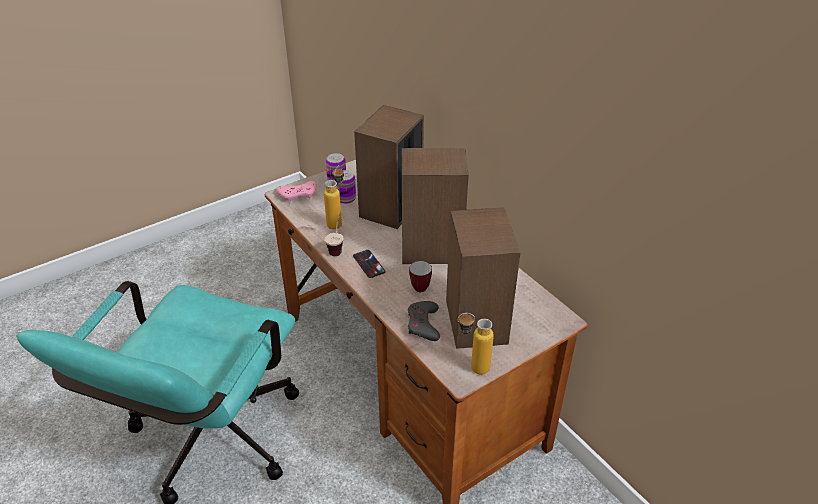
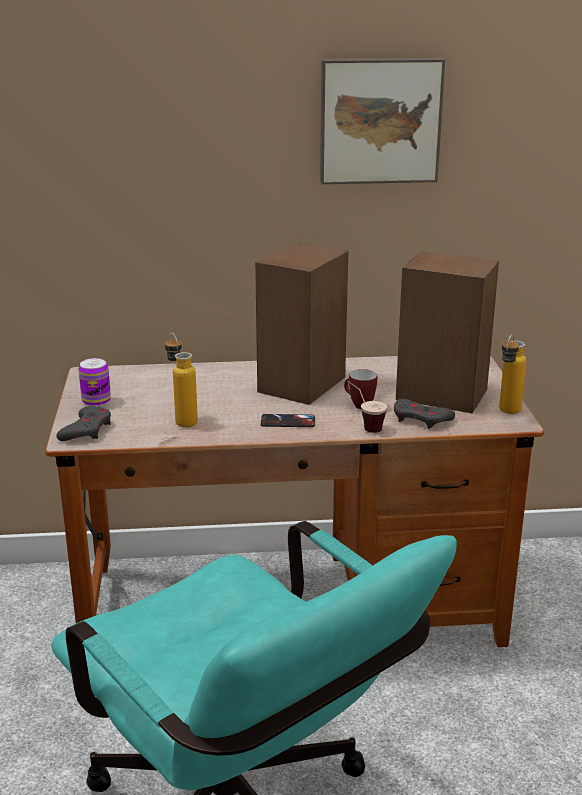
camera: 60 degrees left, 15 degrees down
pink game controller [276,181,317,203] -> grey game controller [56,406,111,441]
cup [325,213,343,256] -> cup moved to [347,380,387,433]
can [336,170,356,204] -> none
speaker [354,105,424,229] -> none
none -> picture [320,58,445,184]

